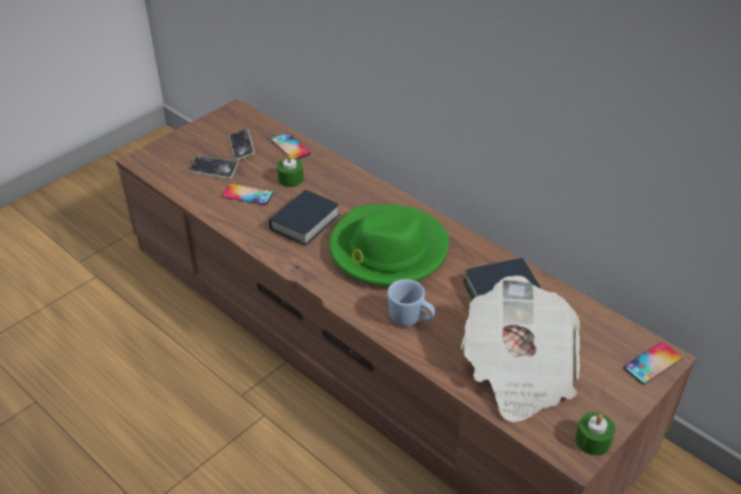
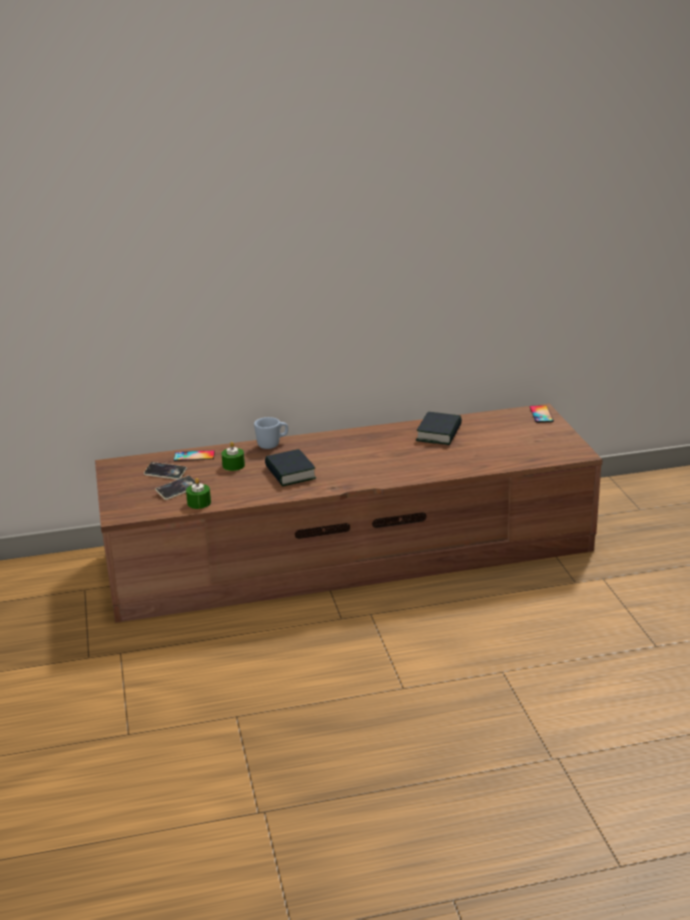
camera: 55 degrees left, 15 degrees down
phone [222,183,273,205] -> none
green hat [329,204,449,287] -> none
blue mug [387,279,435,326] -> blue mug moved to [254,417,288,449]
newspaper [461,276,580,423] -> none
green candle [576,412,615,455] -> green candle moved to [186,478,211,509]

